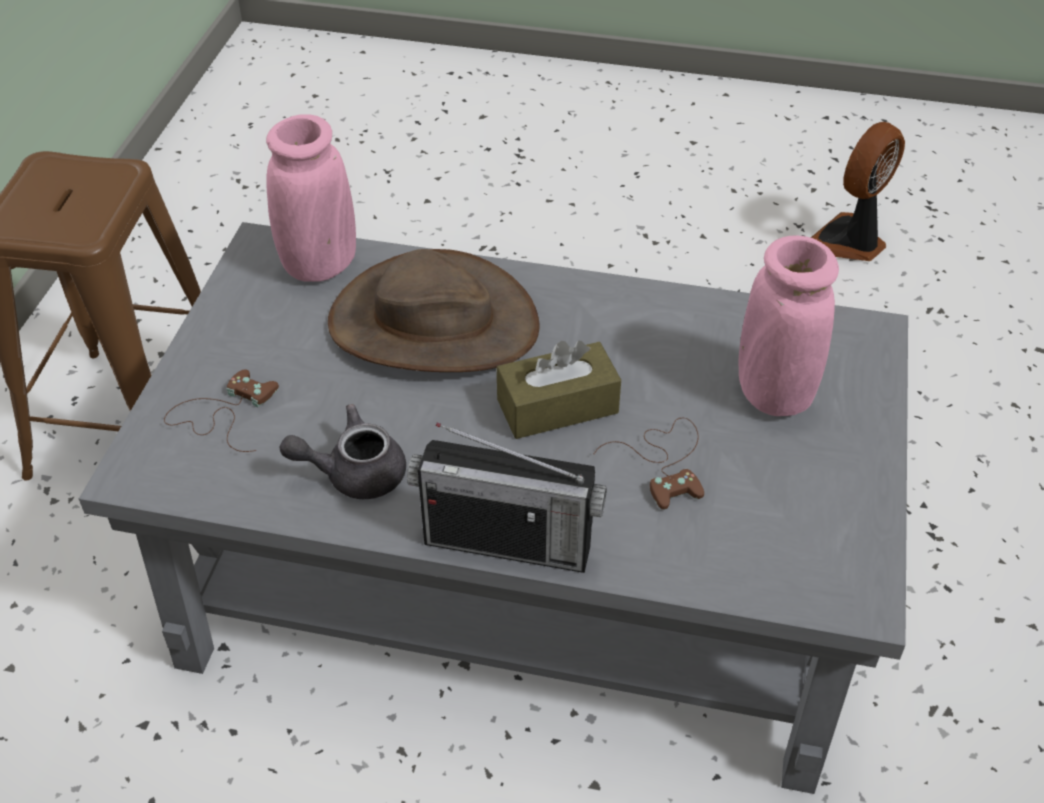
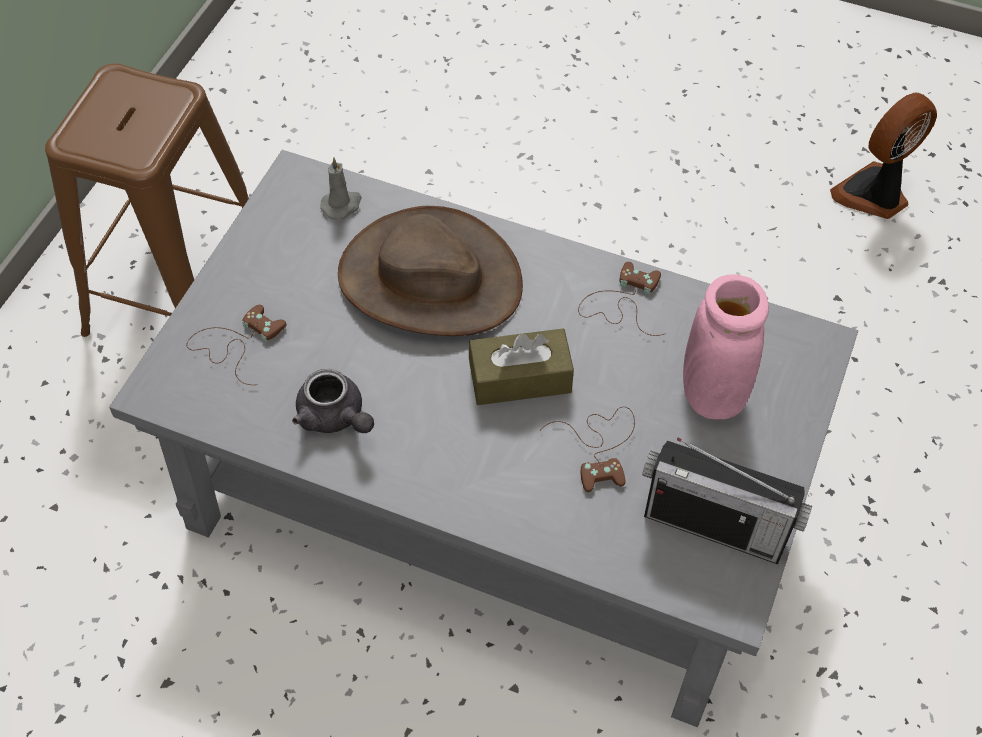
camera: 10 degrees right, 10 degrees up
pink vase [266,114,356,282] -> grey candle [321,157,362,220]
grey teapot [280,404,406,499] -> grey teapot turned 135 degrees counterclockwise [292,369,374,433]
radio [407,423,607,573] -> radio moved to [642,438,812,564]
none -> brown game controller [578,262,666,336]

